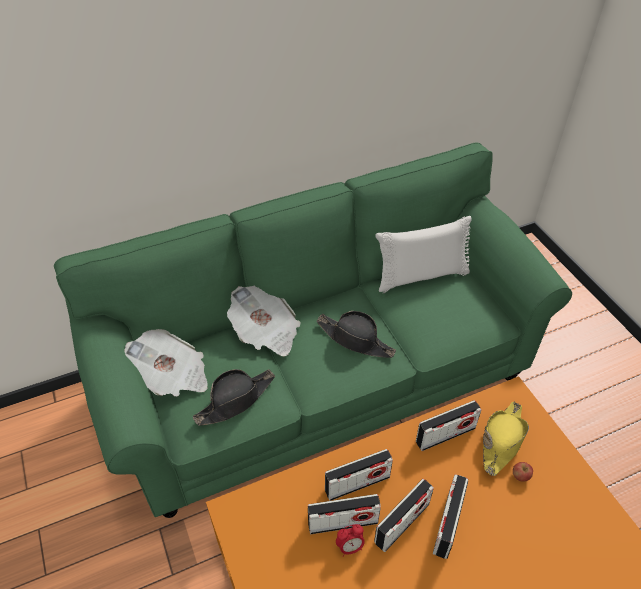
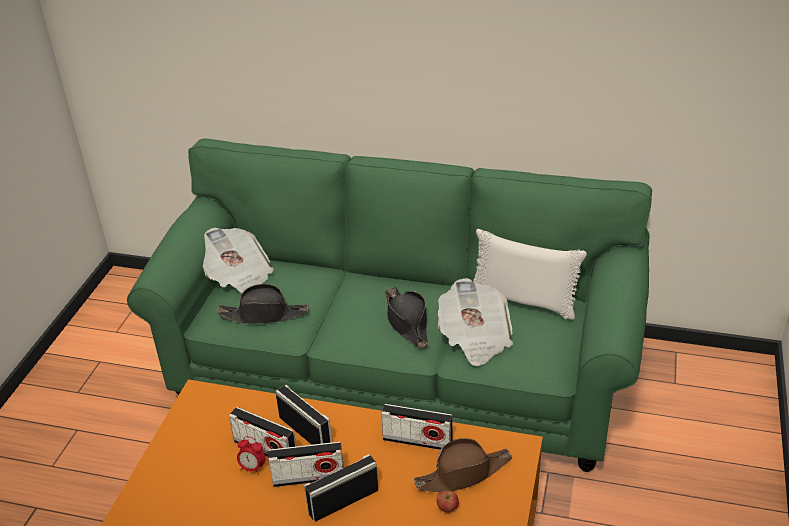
camera: 40 degrees right, 10 degrees down
newspaper [227,286,301,356] -> newspaper moved to [438,278,513,366]
radio [325,449,393,501] -> radio turned 150 degrees counterclockwise [276,384,332,445]
yellow hat [483,401,529,476] -> brown hat [414,438,512,492]

